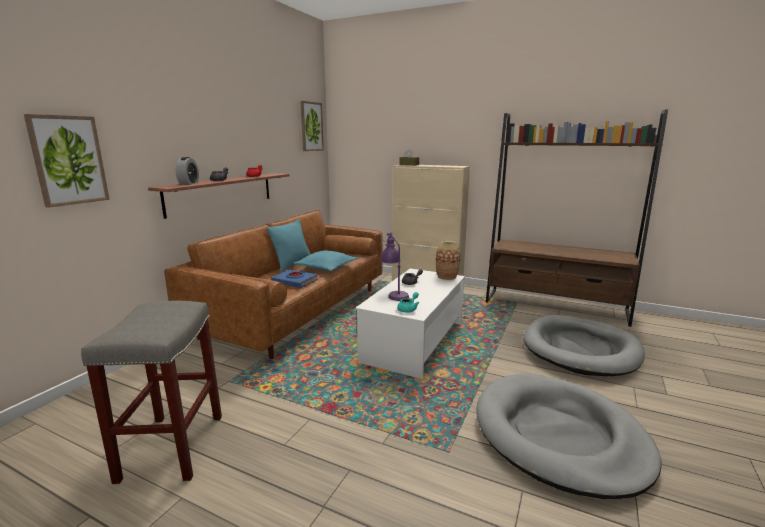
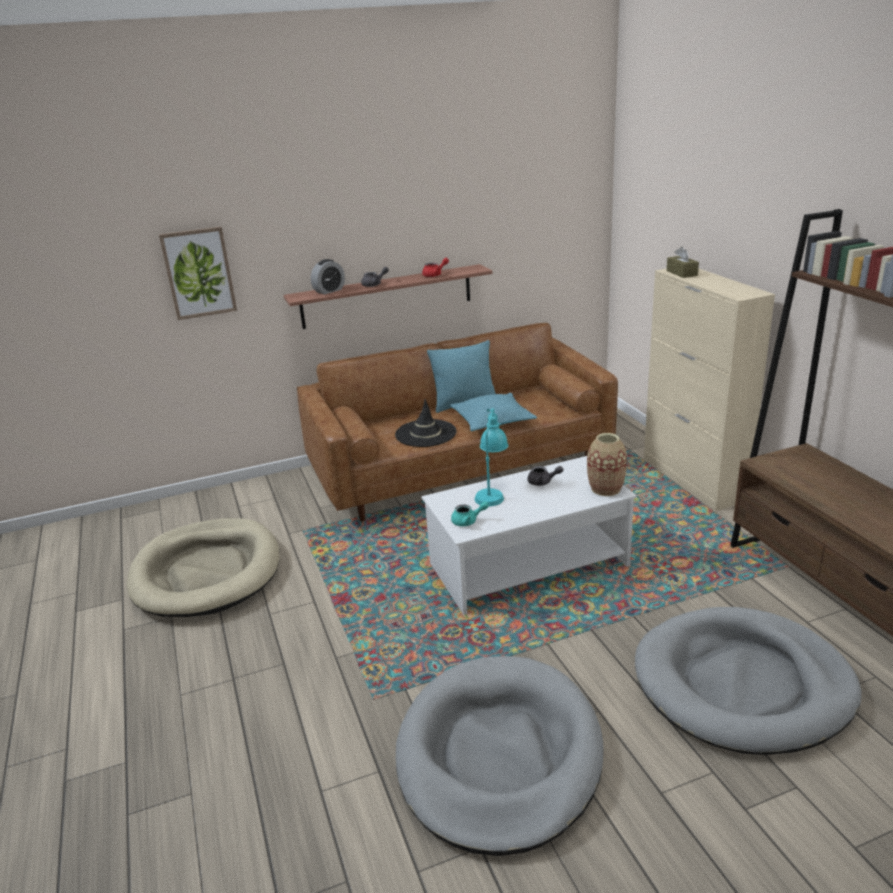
camera: 45 degrees right, 10 degrees up
grey stool [81,301,222,484] -> beige dog bed [127,518,280,617]
blue book [271,270,318,288] -> black hat [395,399,457,447]
picture [300,101,324,151] -> none
purple table lamp [380,233,409,301] -> turquoise table lamp [475,408,508,507]

